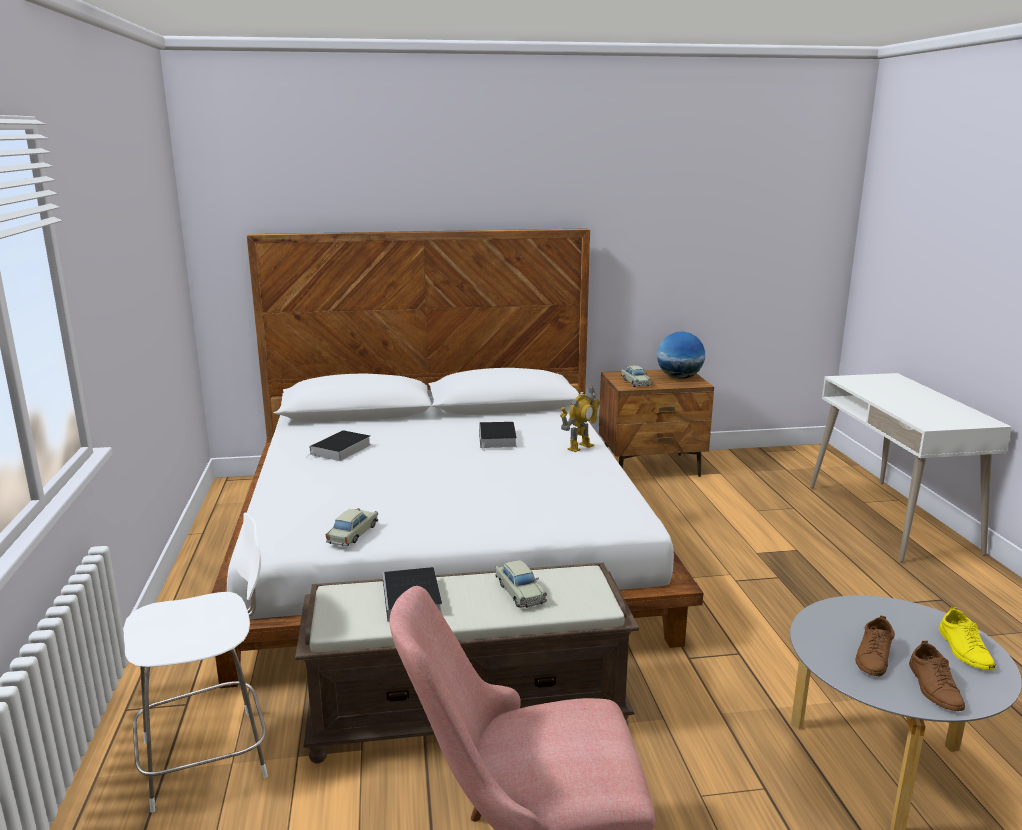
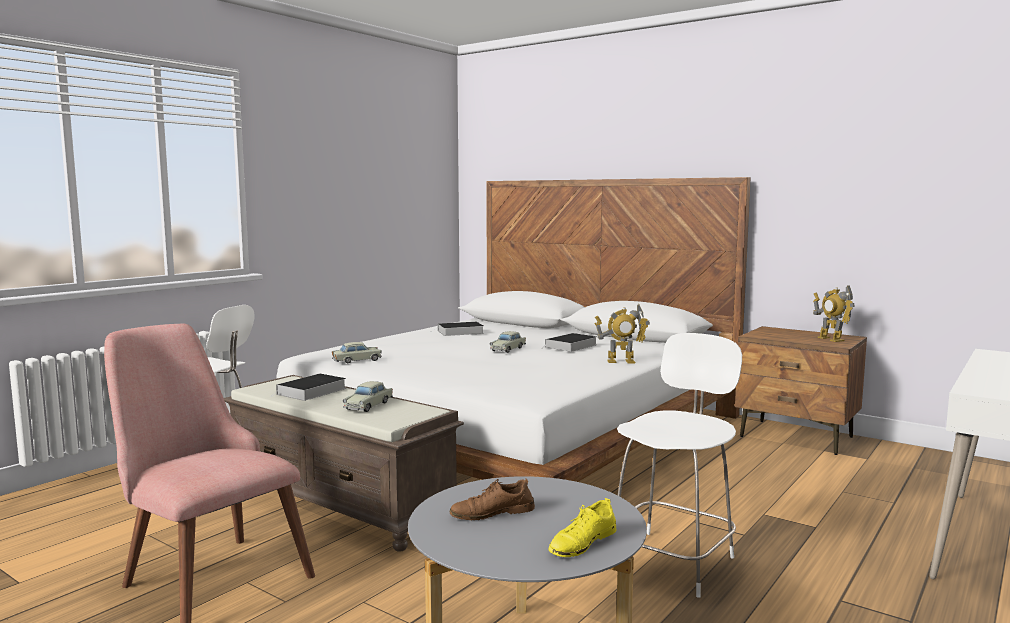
camera: 45 degrees right, 10 degrees down
beige toy car [621,365,651,387] -> beige toy car moved to [490,331,526,353]
globe [657,332,705,379] -> toy robot [813,285,855,342]
brown shoe [909,641,965,711] -> none
none -> white stool [617,333,742,598]

